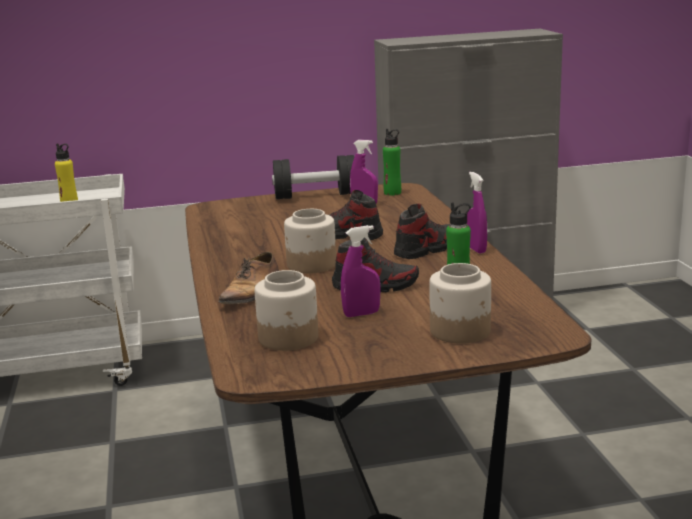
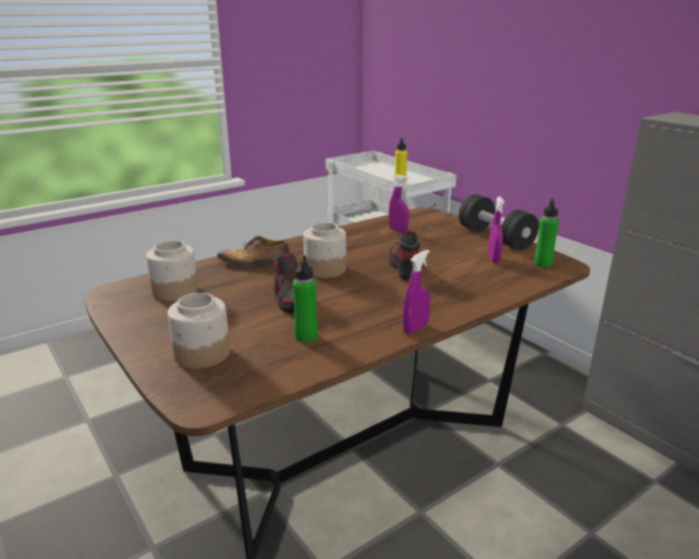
camera: 65 degrees right, 5 degrees up
purple spray bottle [341,225,381,317] -> purple spray bottle moved to [389,174,409,233]
shoe [394,204,450,259] -> none

